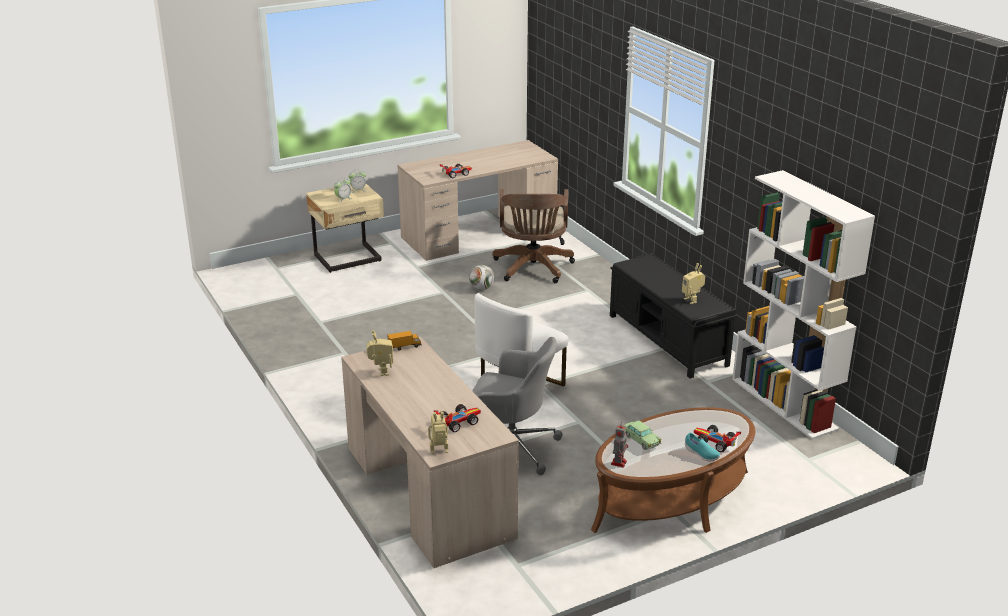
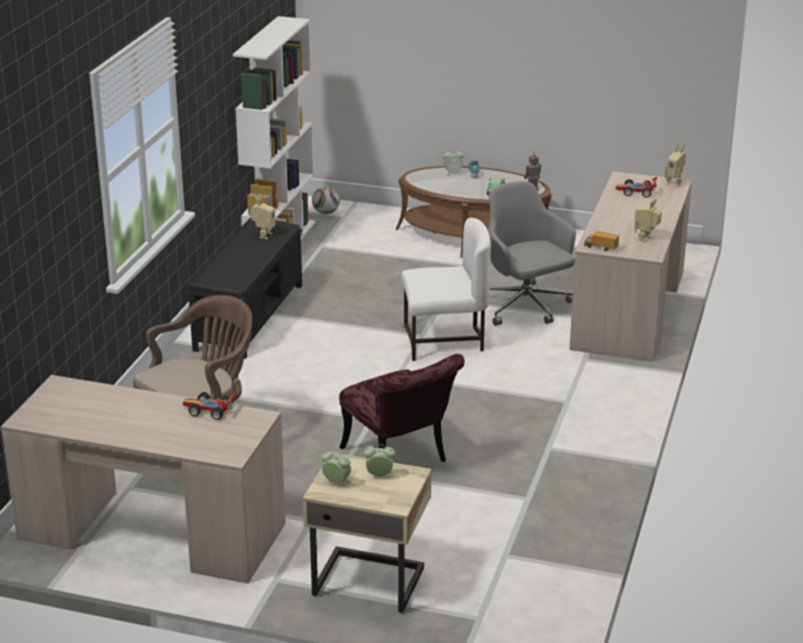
camera: 135 degrees left, 0 degrees up
football [469,265,494,290] -> football moved to [312,186,340,214]
toy car [694,425,741,452] -> alarm clock [443,148,464,176]
none -> red chair [339,354,464,462]

